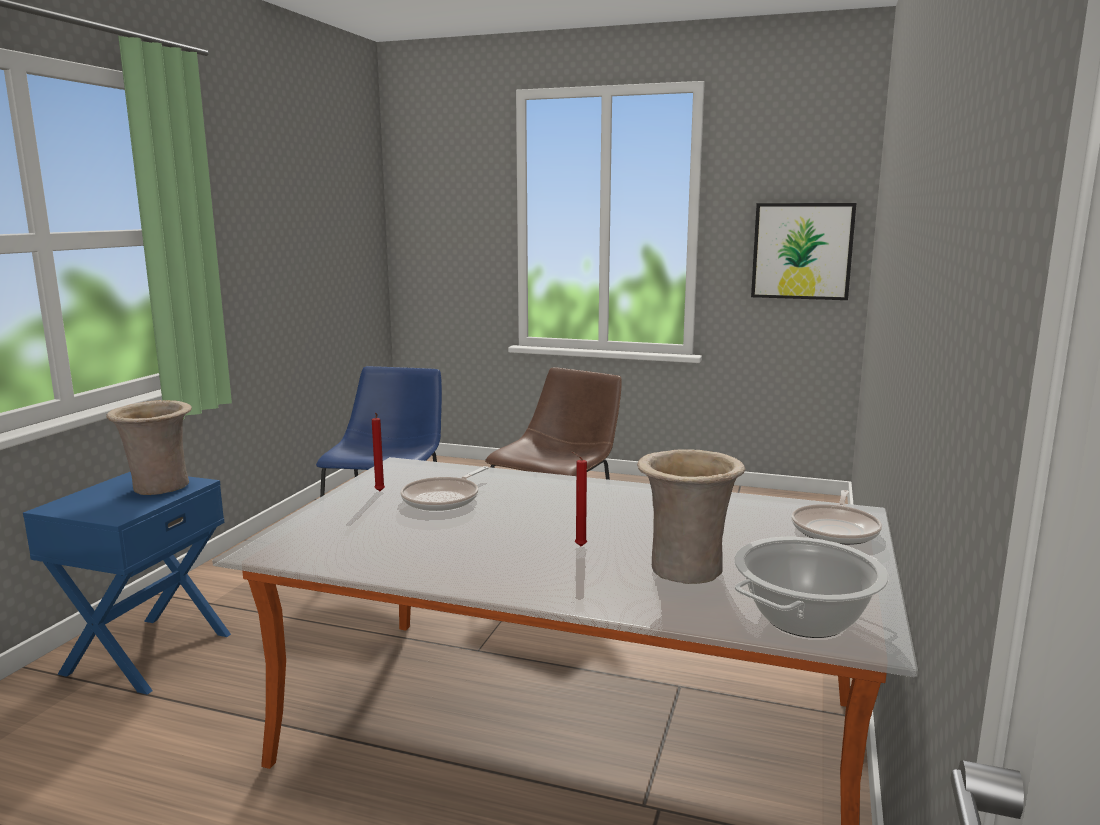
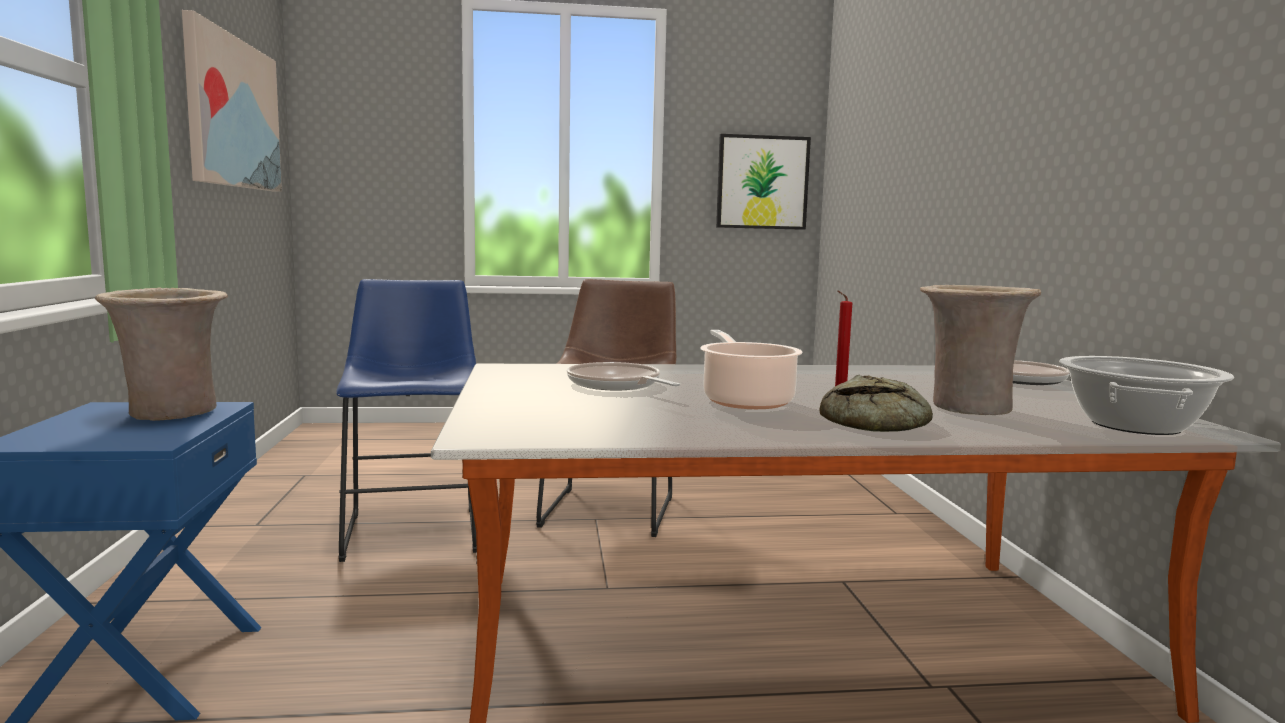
camera: 25 degrees left, 5 degrees down
red candle [372,413,385,491] -> none
frying pan [401,466,489,511] -> frying pan turned 135 degrees clockwise [567,362,680,390]
none -> picture [182,10,282,192]
none -> cooking pot [700,330,802,409]
none -> bread [819,375,933,432]

